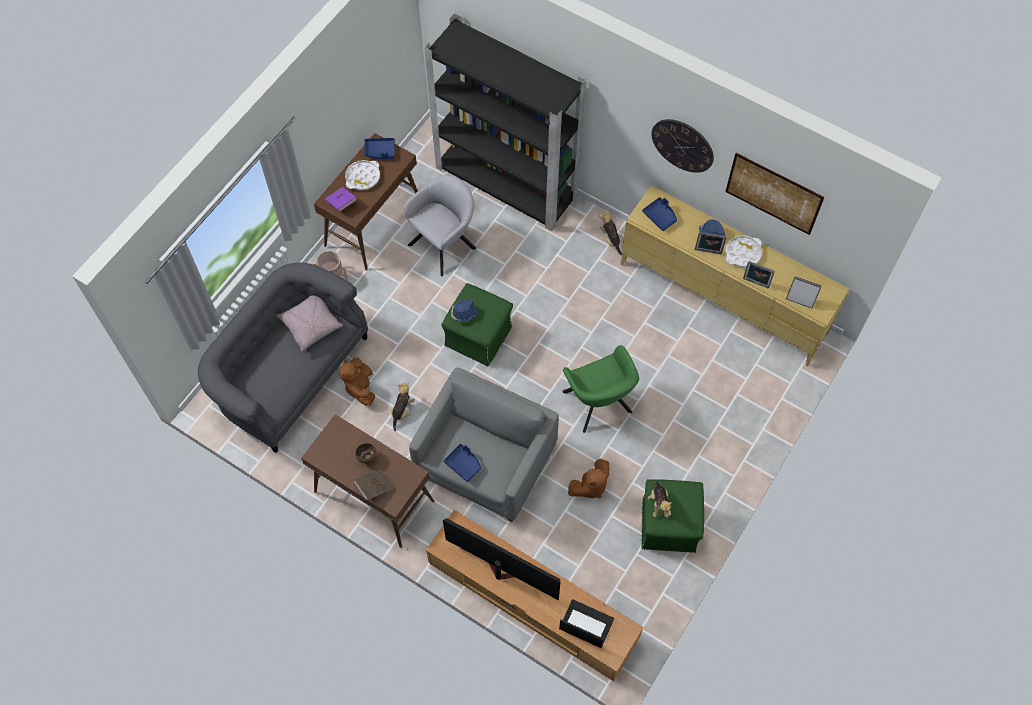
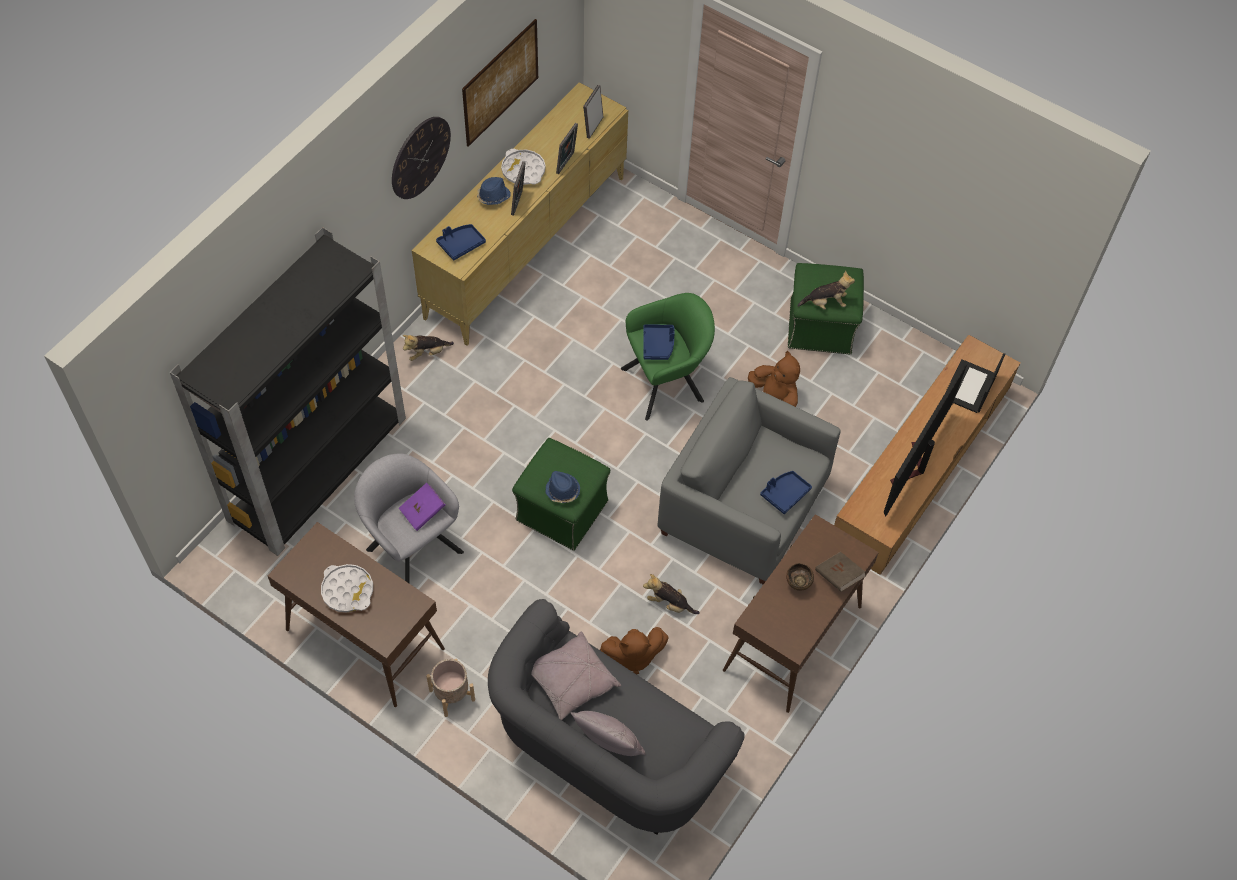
camera: 90 degrees left, 5 degrees down
purple book [325,187,357,212] -> purple book moved to [399,483,446,531]
blue tray [364,138,395,159] -> blue tray moved to [643,324,675,360]
none -> purple pillow [571,711,645,756]

